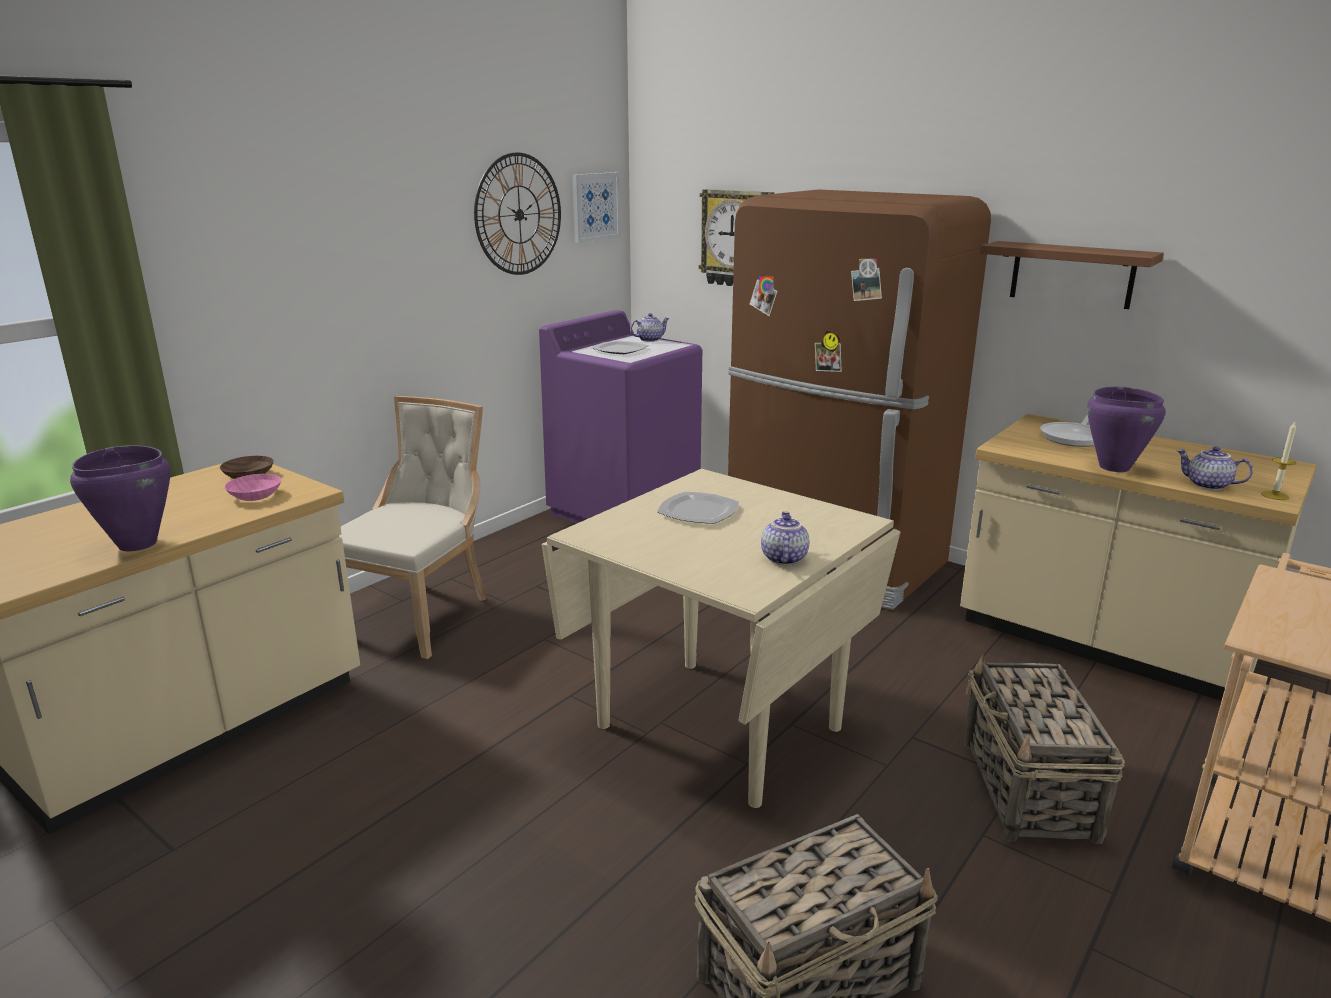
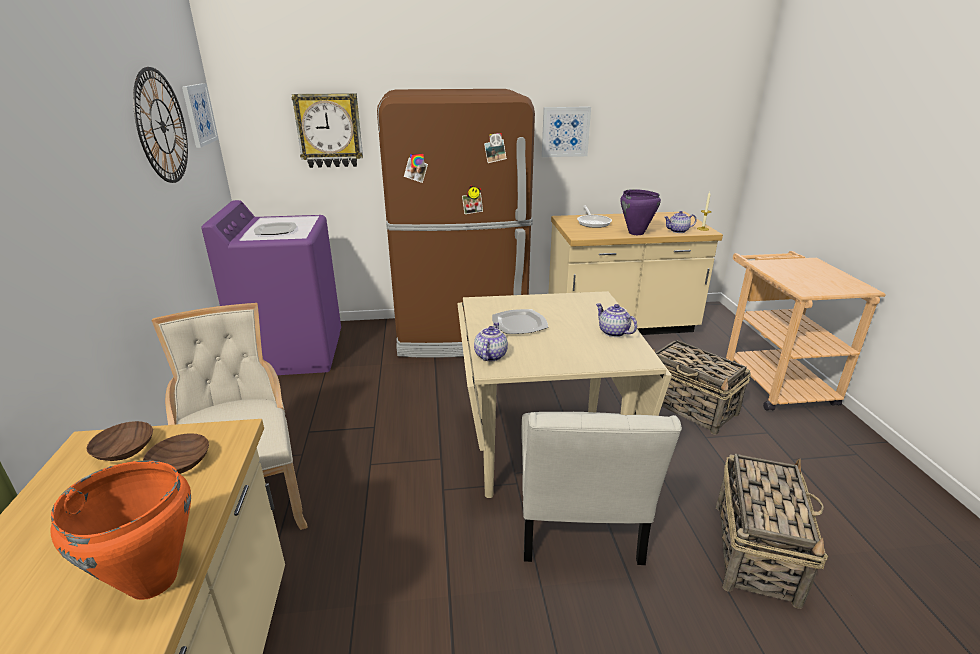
camera: 45 degrees left, 5 degrees up
purple cooking pot [70,445,171,551] -> orange cooking pot [50,461,191,600]
pink bowl [224,474,281,501] -> brown bowl [143,433,209,474]
teapot [630,313,670,342] -> teapot moved to [474,322,508,361]
brown shelf [980,241,1164,309] -> picture [542,107,591,157]
none -> white chair [521,412,682,565]

